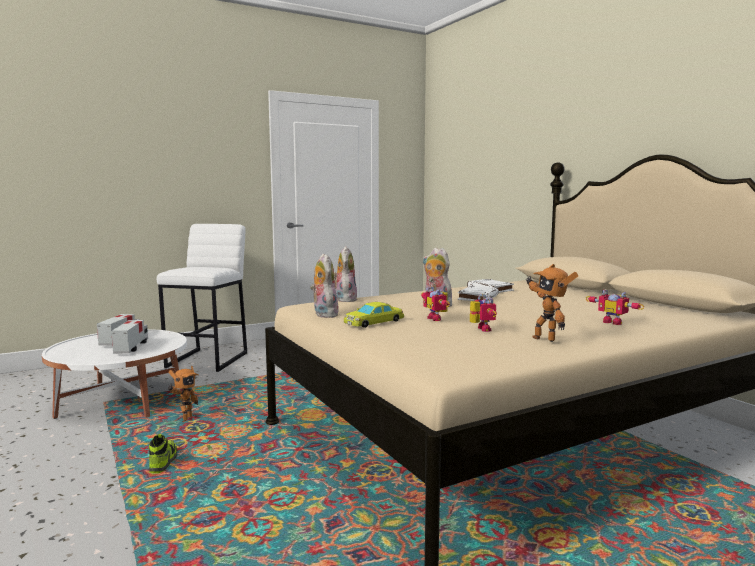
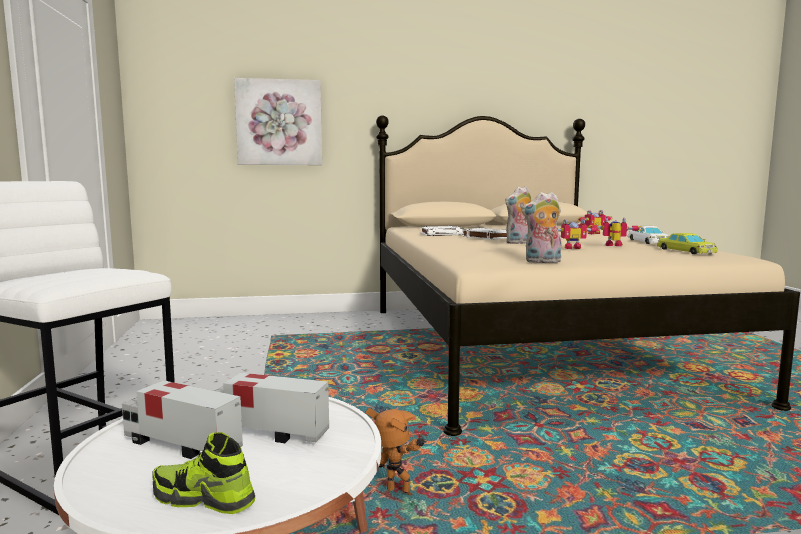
camera: 70 degrees left, 0 degrees up
shoe [149,434,177,473] -> shoe moved to [152,432,255,514]
plush toy [334,246,357,302] -> none
yellow toy car [344,302,404,328] -> yellow toy car moved to [657,233,718,254]
toy robot [525,264,578,342] -> white toy car [628,226,669,244]
none -> picture [234,78,322,165]

